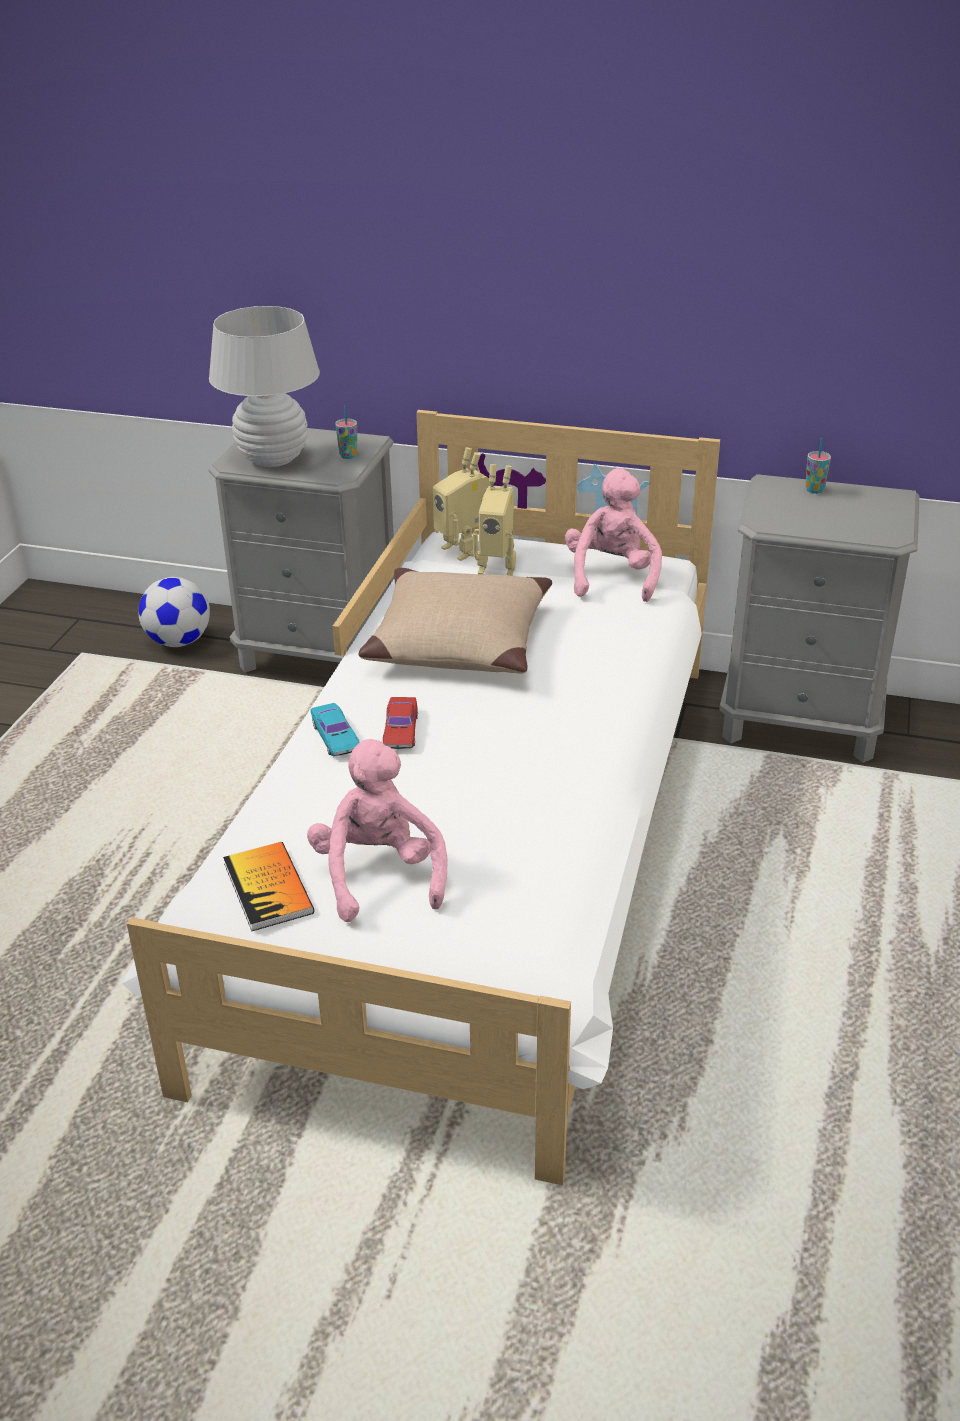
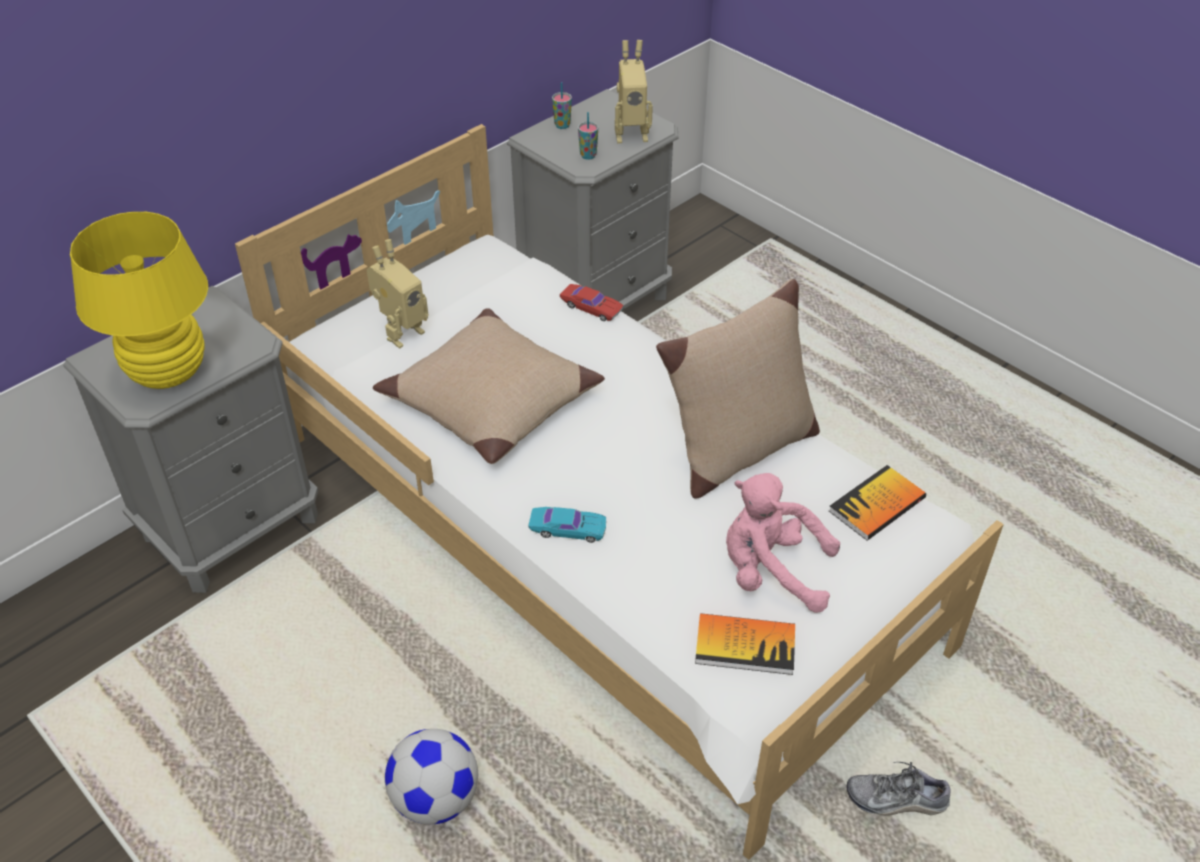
camera: 60 degrees left, 10 degrees up
football [139,577,210,647] -> football moved to [385,729,478,825]
white table lamp [209,306,320,467] -> yellow table lamp [70,212,208,389]
cup [335,406,357,459] -> cup moved to [578,112,598,160]
red toy car [383,697,418,749] -> red toy car moved to [560,284,623,321]
toy robot [433,447,491,561] -> toy robot moved to [615,40,653,143]
pink plush toy [565,468,662,602] -> none
none -> beige pillow [656,279,820,499]
none -> book [829,465,926,541]
none -> shoe [846,762,951,816]

